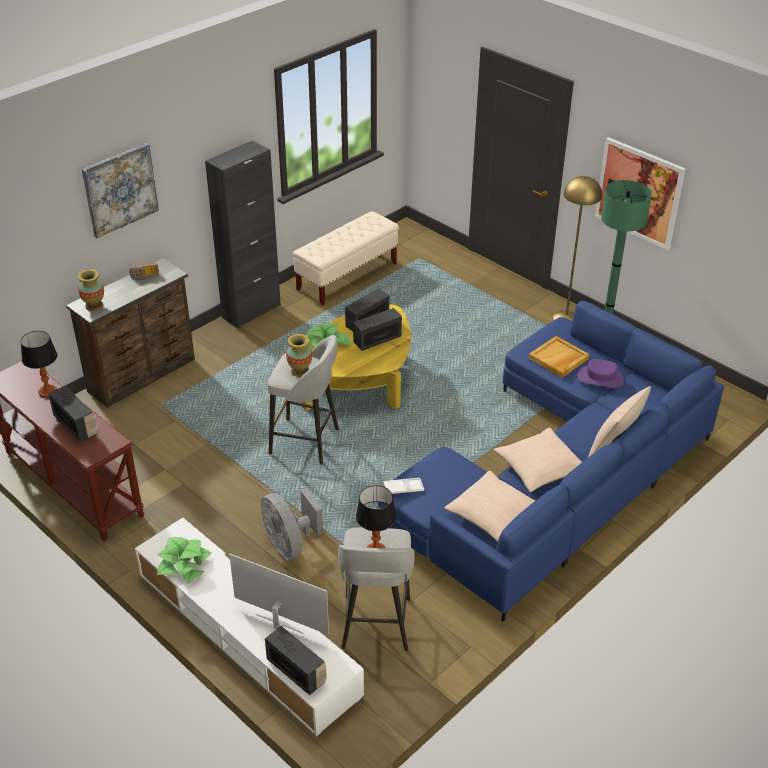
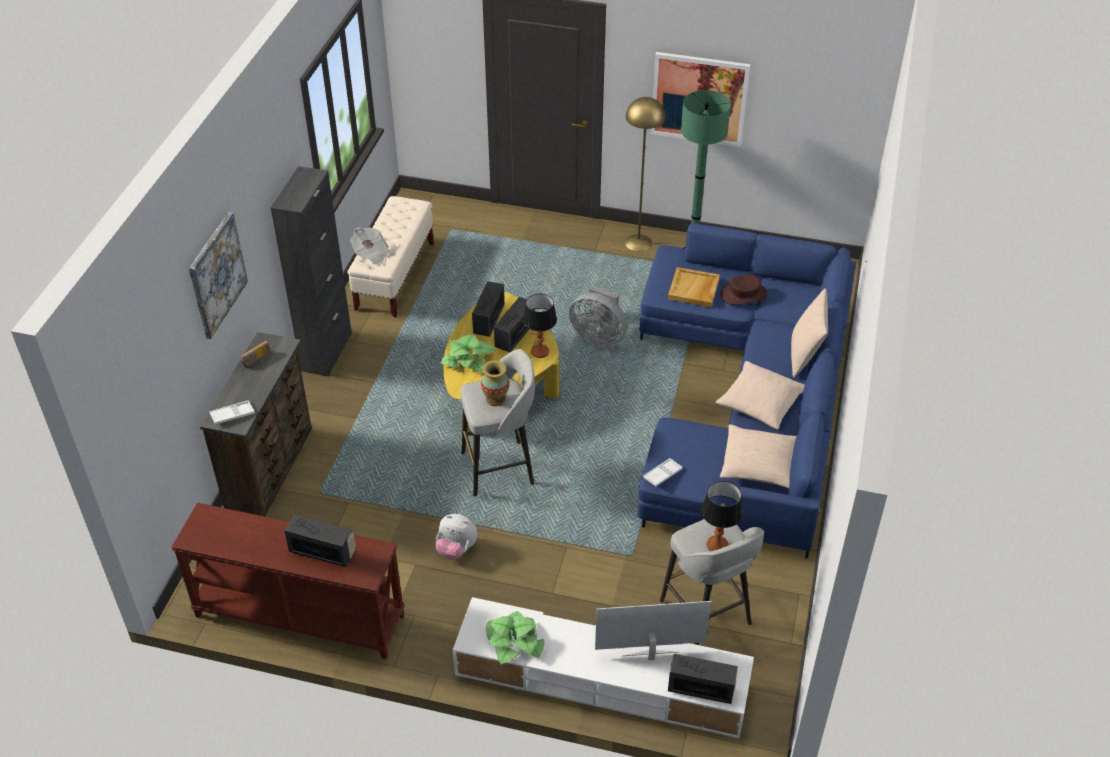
camera: 30 degrees left, 5 degrees up
table lamp [21,331,58,398] -> table lamp moved to [523,294,557,358]
vase [78,269,104,311] -> white tray [209,400,255,425]
grey fan [261,488,323,560] -> grey fan moved to [569,286,627,347]
purple hat [577,359,624,388] -> brown hat [720,275,768,305]
none -> newspaper [350,227,391,265]
none -> plush toy [435,514,478,560]

